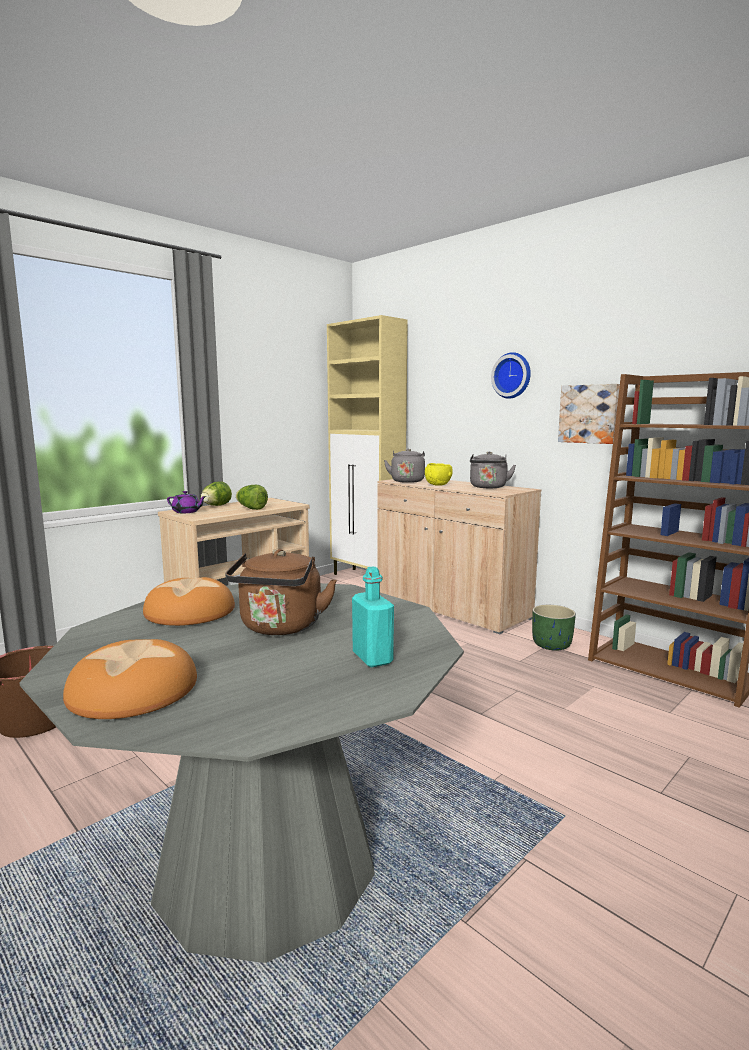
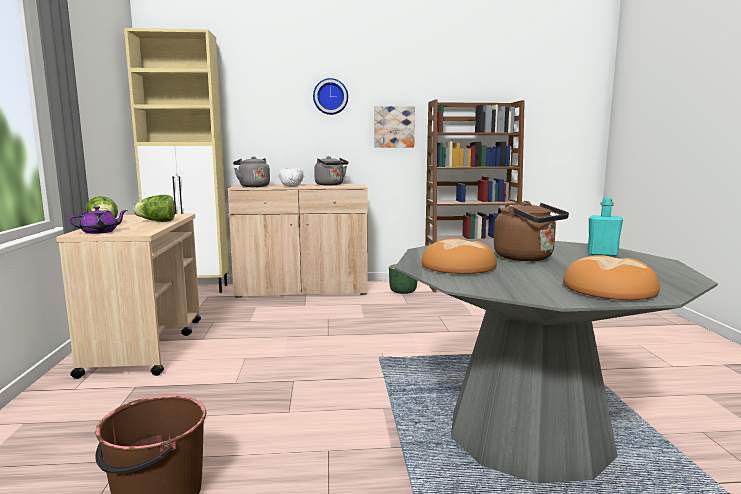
camera: 50 degrees left, 0 degrees up
yellow bowl [425,463,453,486] -> white bowl [278,168,305,187]

